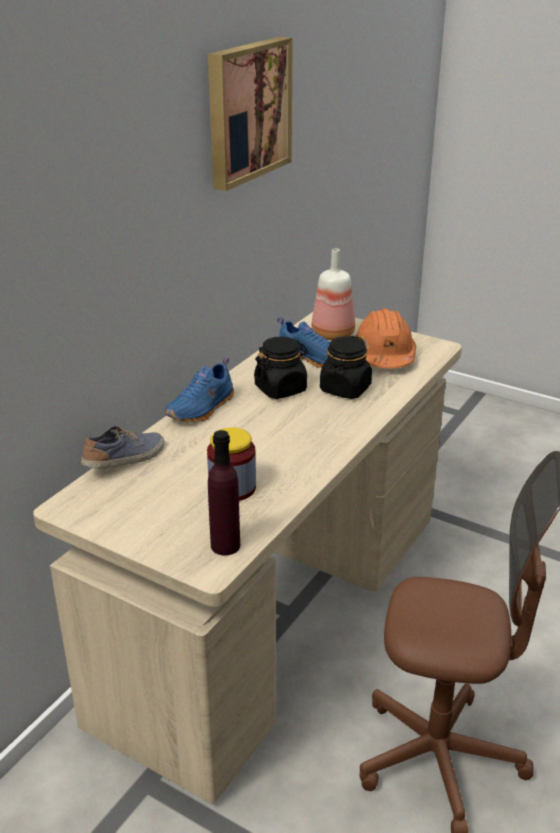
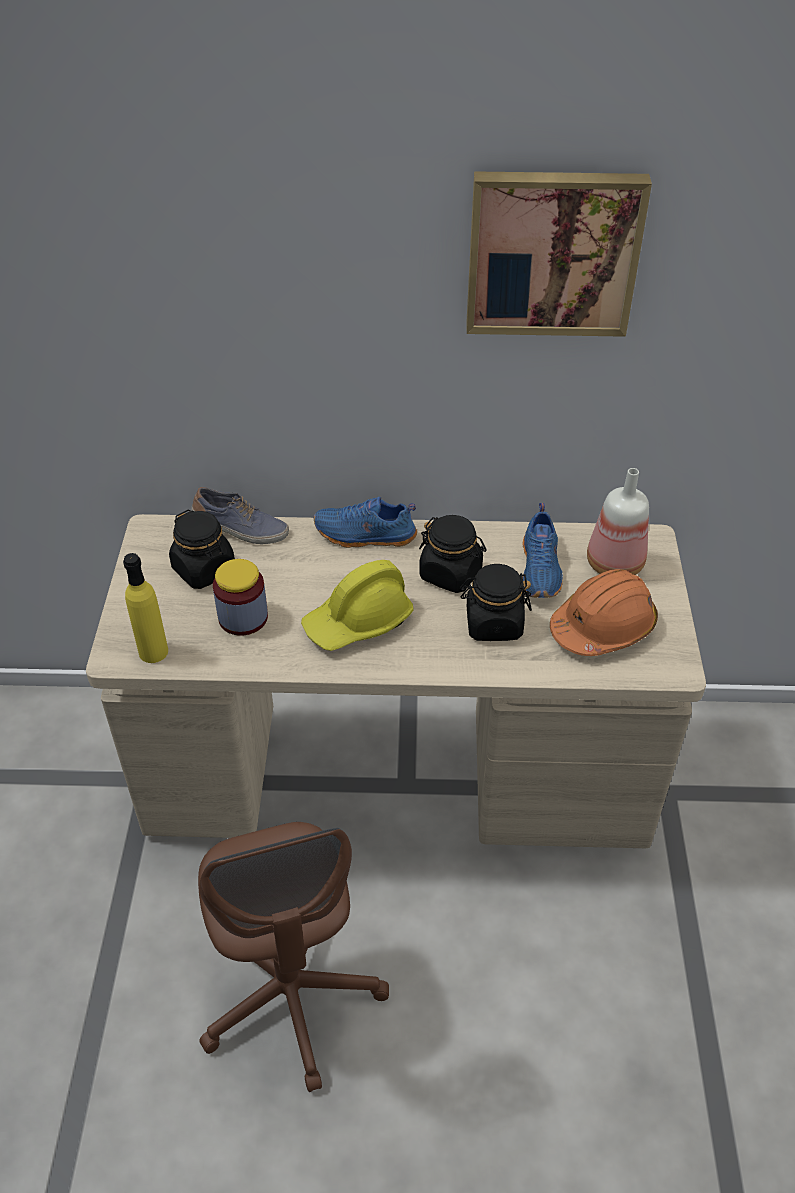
camera: 60 degrees right, 15 degrees up
purple bottle [208,430,240,555] -> yellow bottle [123,553,168,663]
none -> black jar [169,510,235,589]
none -> yellow hard hat [301,560,414,651]

